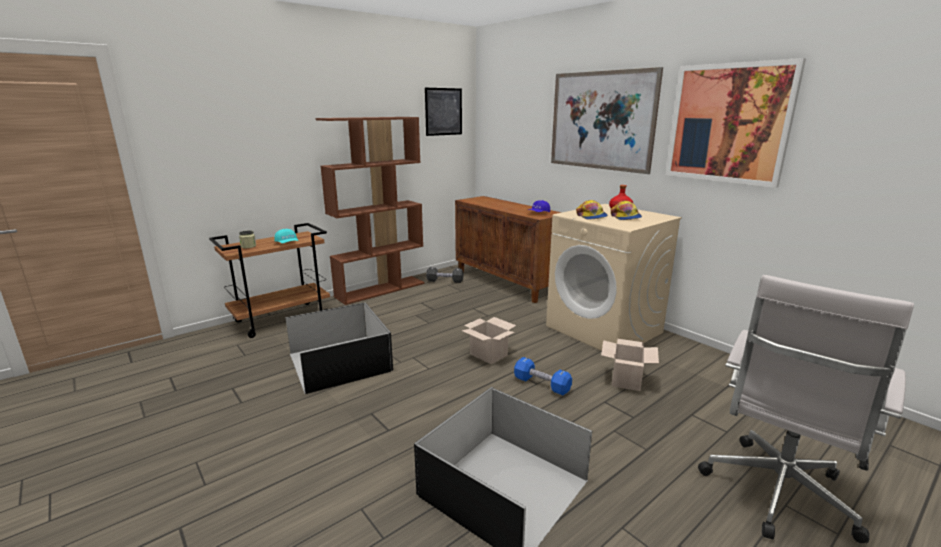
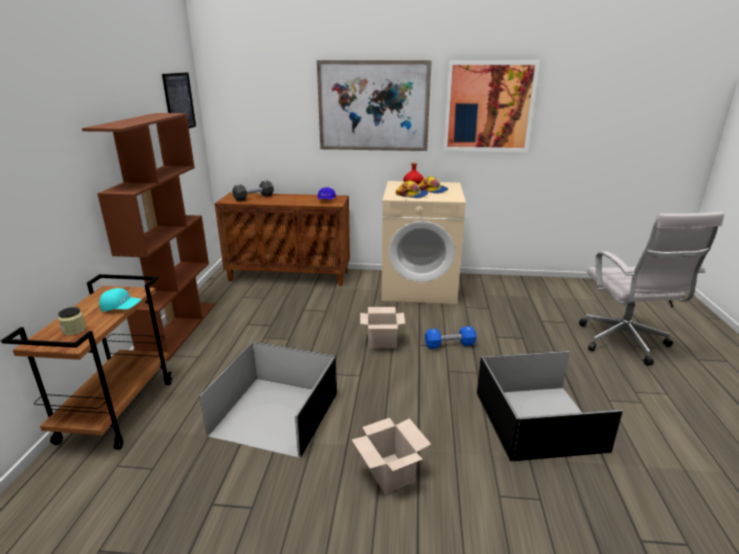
camera: 45 degrees left, 5 degrees up
black dumbbell [426,267,463,283] -> black dumbbell moved to [232,180,274,201]
cardboard box [601,339,659,391] -> cardboard box moved to [352,418,431,494]

